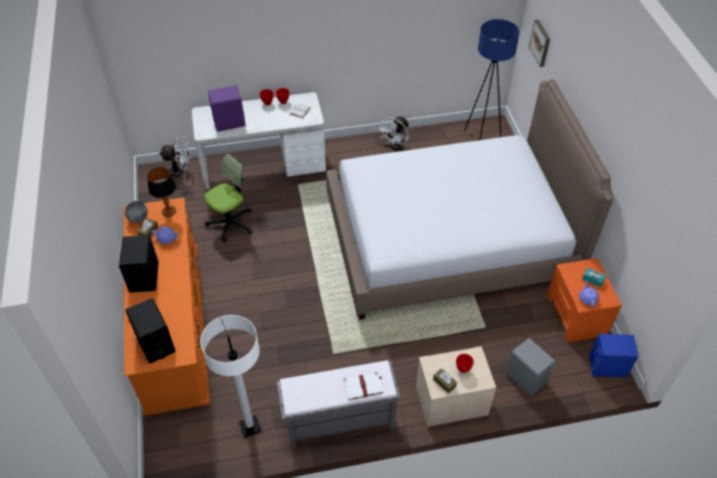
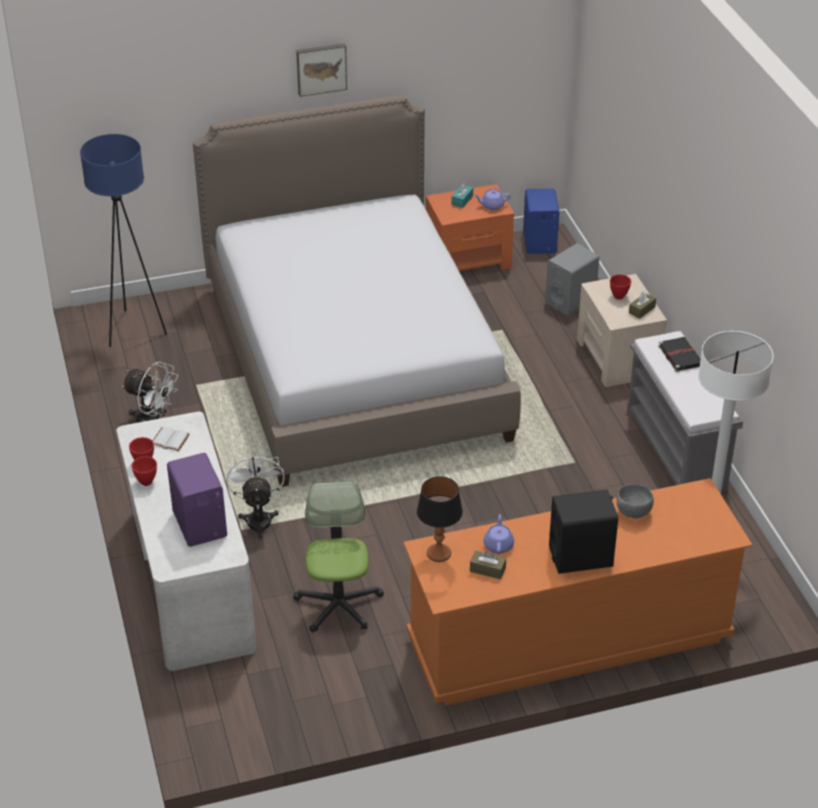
camera: 95 degrees left, 10 degrees down
grey bowl [125,201,148,223] -> grey bowl moved to [616,484,654,518]
black speaker [125,298,176,364] -> none
white fan [160,136,190,180] -> white fan moved to [226,450,285,540]
office chair [204,154,253,242] -> office chair turned 45 degrees clockwise [293,482,384,633]
white book [344,372,383,400] -> black book [658,337,701,372]
picture [529,19,550,67] -> picture moved to [296,43,347,97]

